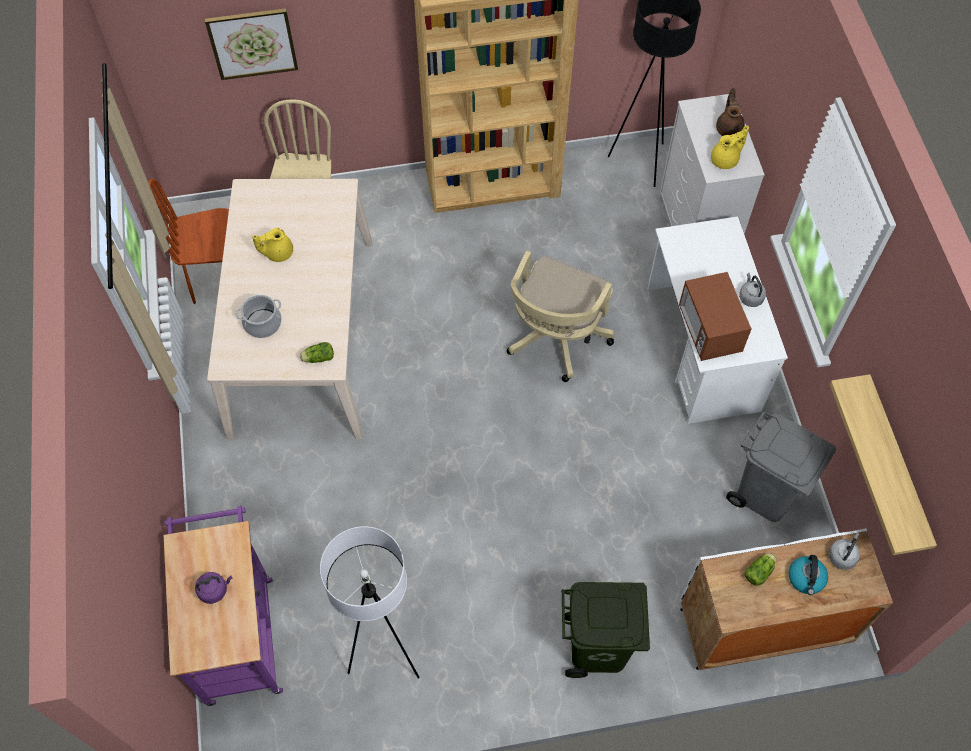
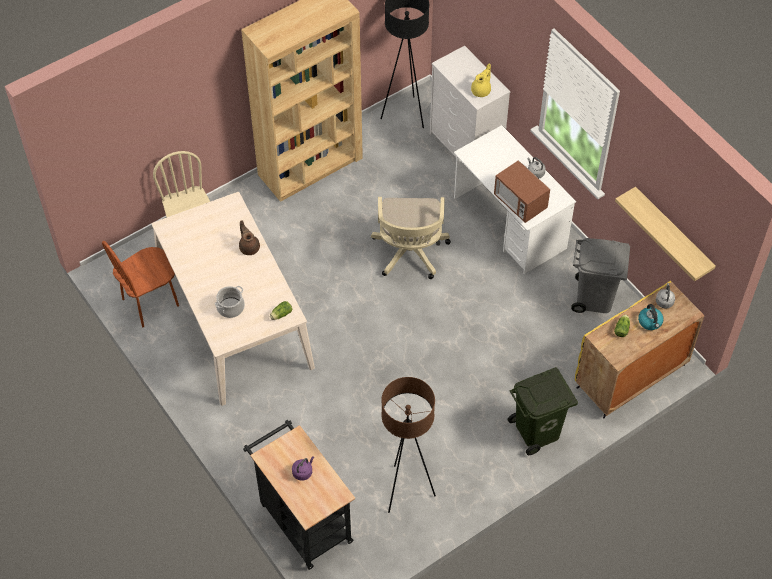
camera: 25 degrees left, 5 degrees down
purple cart [164,505,283,706] -> black cart [243,420,355,570]
picture [205,8,298,80] -> none
yellow teapot [252,228,293,262] -> none
white floor lamp [320,526,420,679] -> brown floor lamp [381,377,436,513]
white cabinet [680,528,893,670] -> yellow cabinet [575,281,705,418]
brown teapot [716,88,745,136] -> brown teapot moved to [239,220,260,255]

